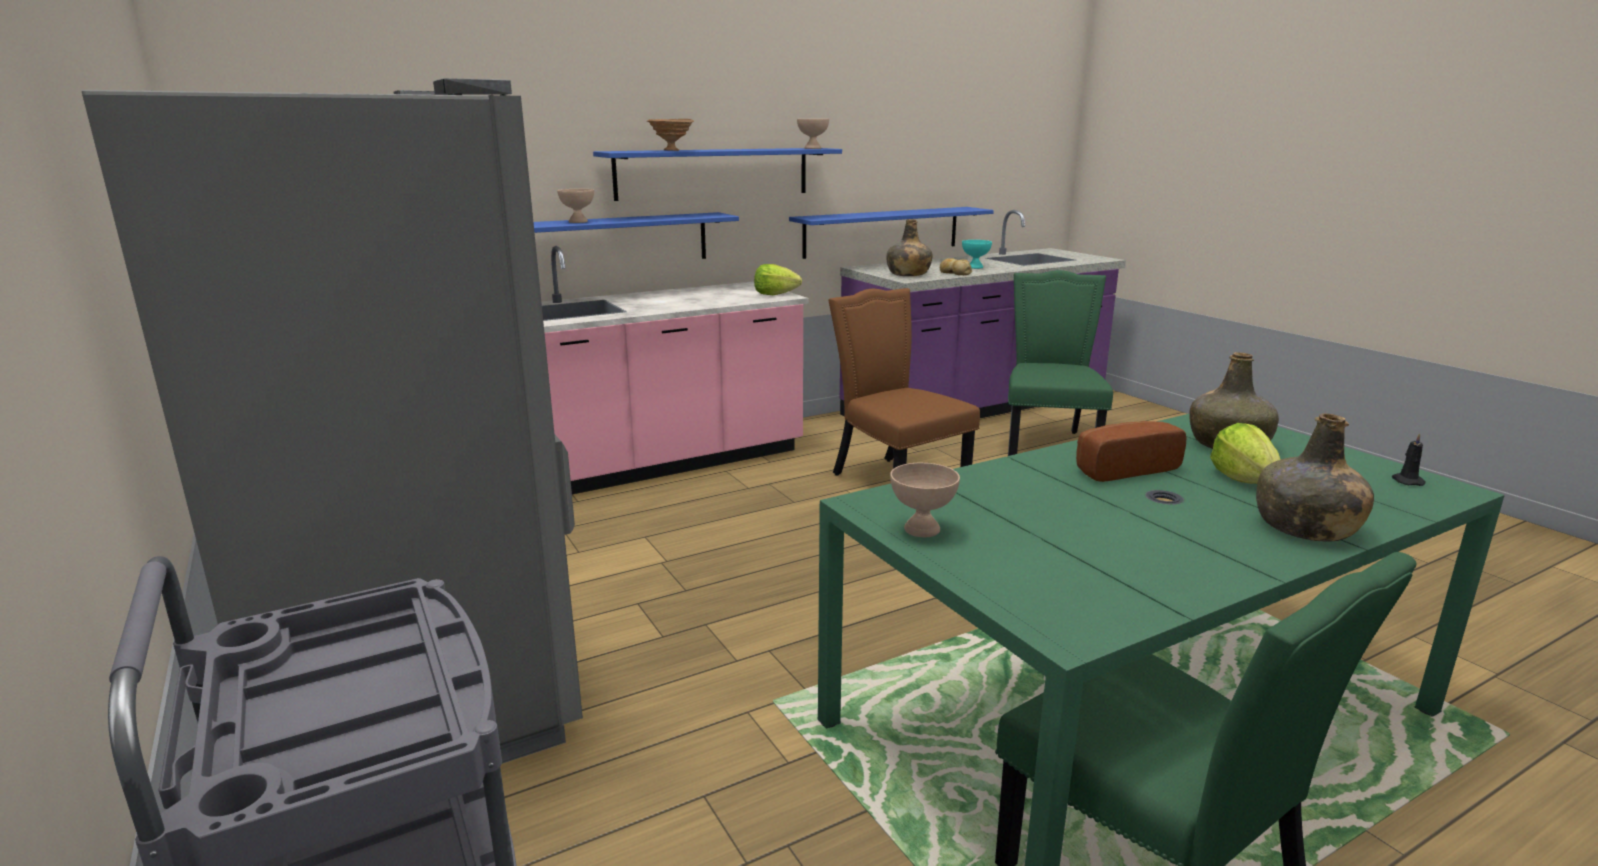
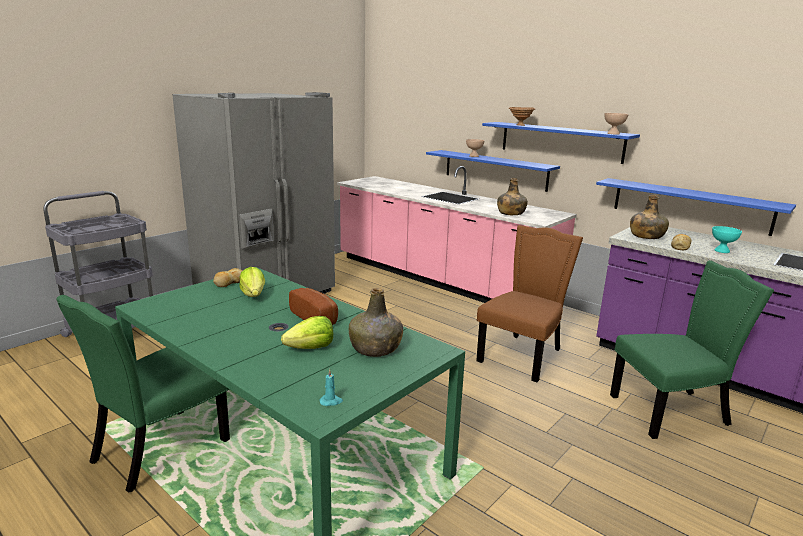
camera: 70 degrees right, 0 degrees up
lettuce [754,264,802,295] -> lettuce moved to [239,267,265,297]
beige bowl [890,463,960,537] -> bread [213,268,243,287]
green bottle [1256,413,1374,542] -> green bottle moved to [497,178,528,215]
black candle [1392,433,1426,486] -> turquoise candle [320,369,343,406]

